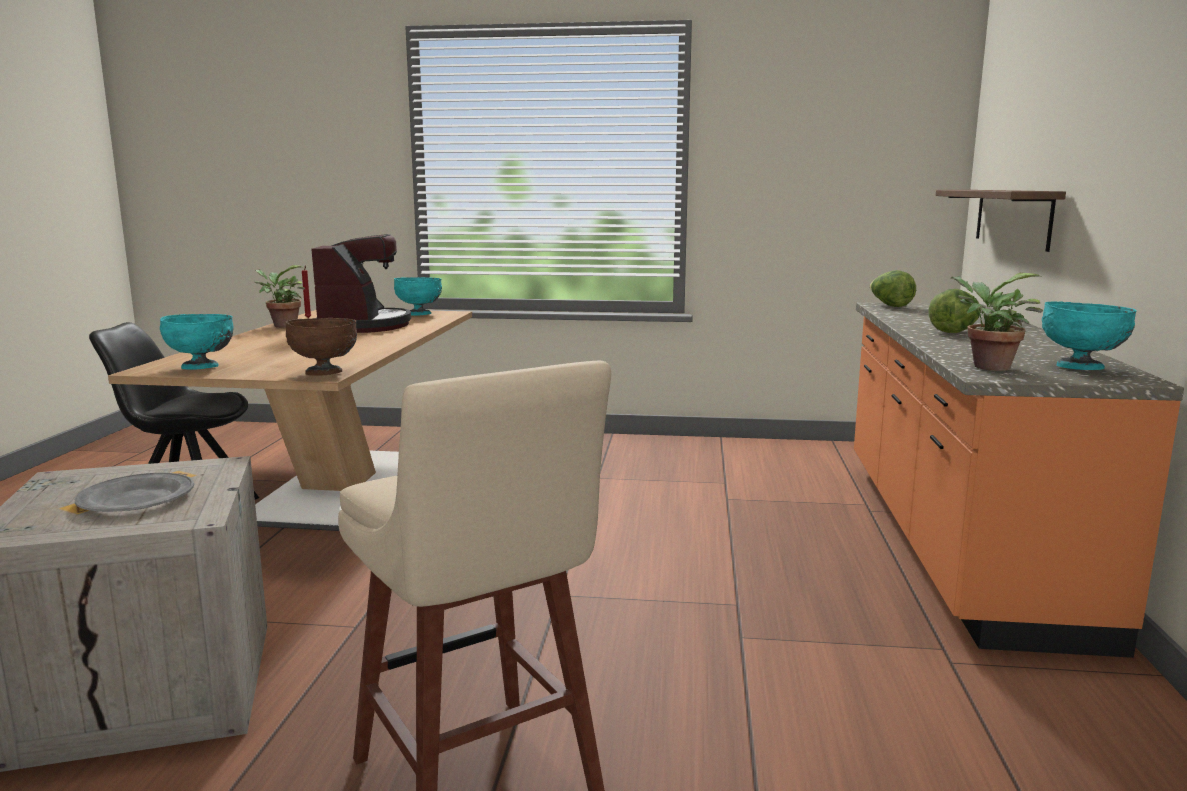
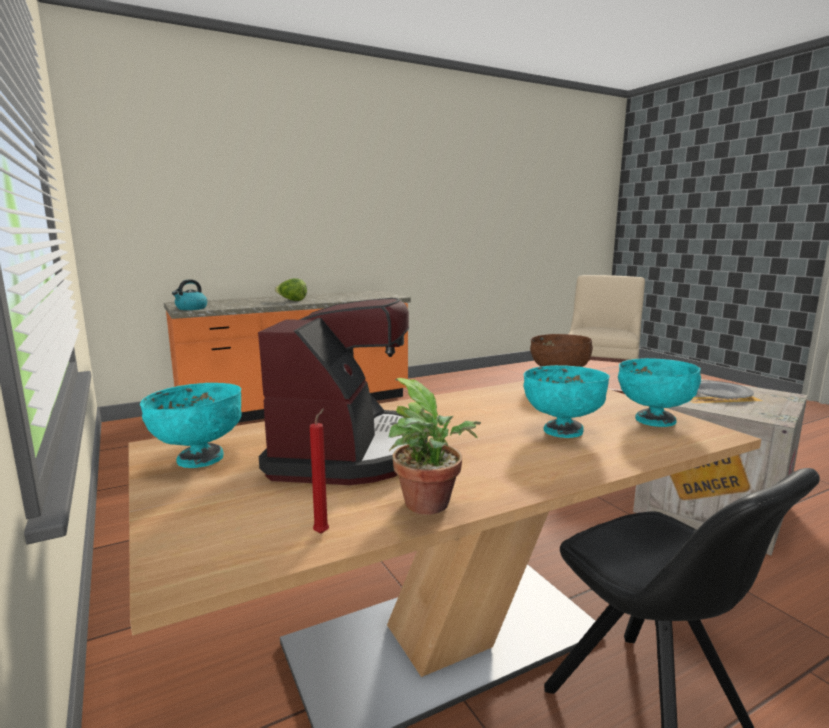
camera: 125 degrees left, 0 degrees up
coffee machine [311,234,411,333] -> coffee machine turned 135 degrees clockwise [258,298,428,485]
lettuce [870,270,916,307] -> kettle [172,279,207,310]
shelf [936,190,1066,252] -> none
potted plant [950,273,1043,371] -> none
turquoise bowl [1042,301,1137,370] -> turquoise bowl moved to [524,365,610,438]

